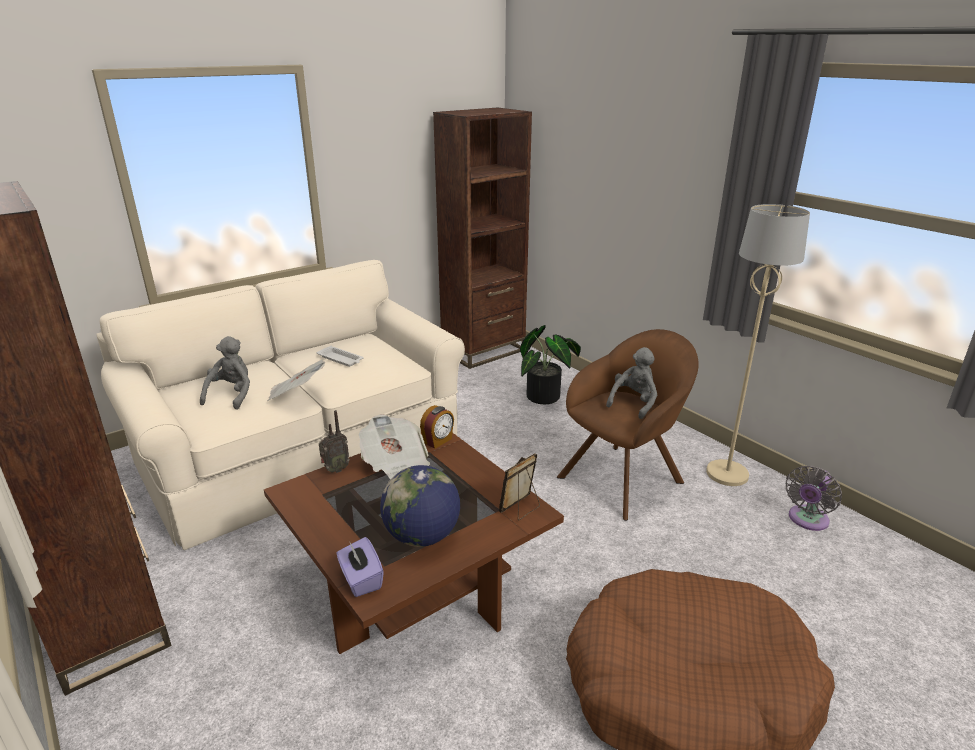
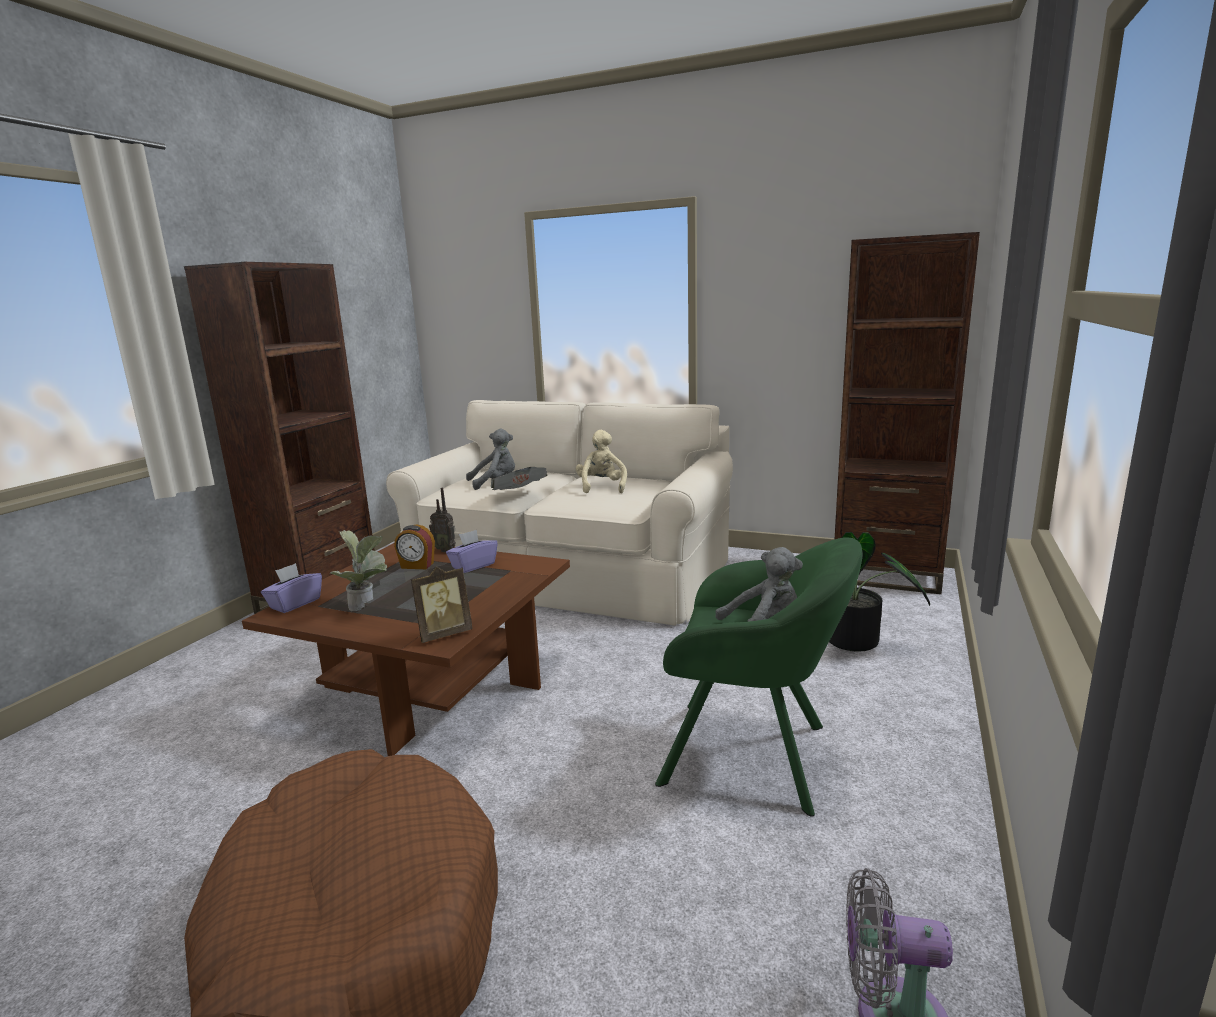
camera: 60 degrees right, 10 degrees down
white tray [316,346,364,367] -> beige plush toy [576,430,627,493]
newspaper [359,414,430,479] -> purple tissue box [446,530,498,573]
globe [380,465,460,547] -> potted plant [330,530,387,611]
alarm clock [420,405,454,449] -> alarm clock moved to [394,524,435,569]
picture frame [499,453,540,520] -> picture frame turned 135 degrees clockwise [411,566,473,643]
brown armchair [557,329,699,521] -> green armchair [655,537,862,817]
beige floor lamp [706,204,810,486] -> none

